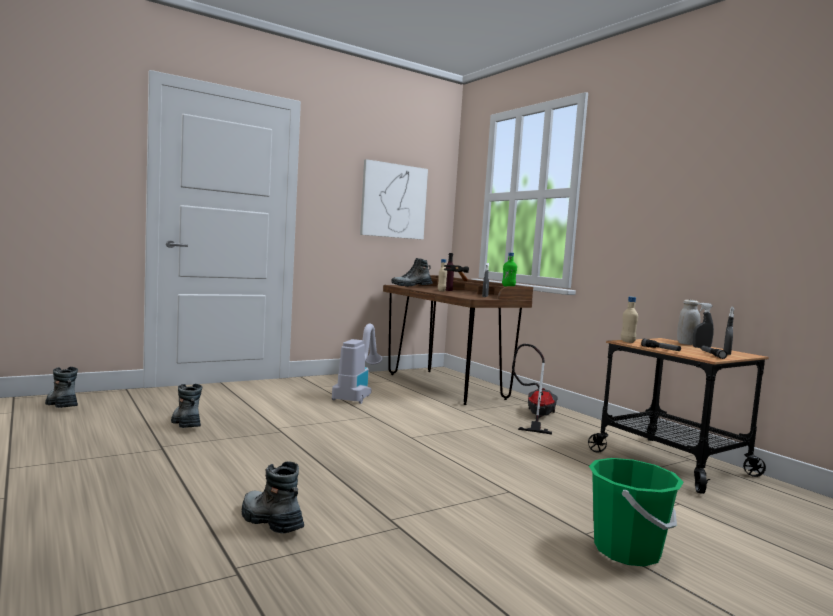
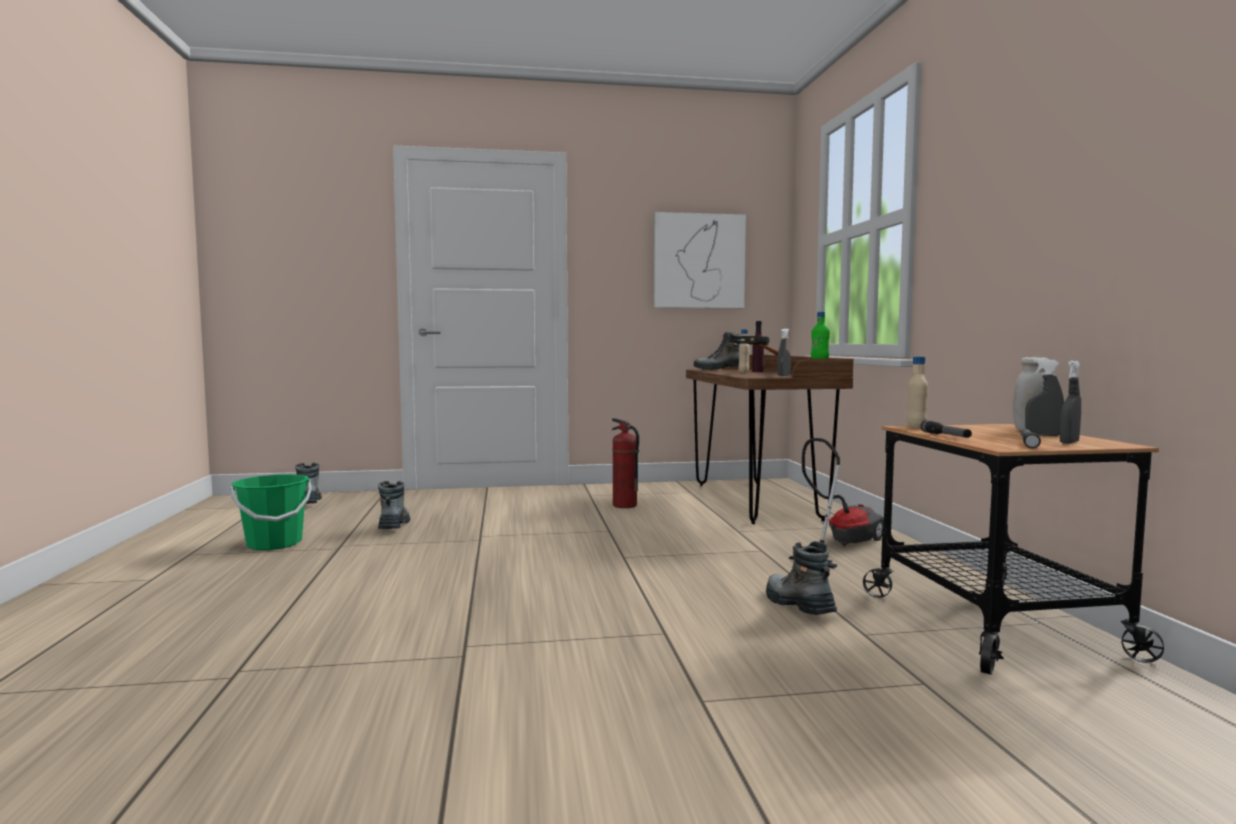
camera: 25 degrees right, 0 degrees up
boot [241,461,304,534] -> boot moved to [766,541,837,615]
vacuum cleaner [332,323,383,404] -> fire extinguisher [612,418,639,508]
green bucket [589,458,683,566] -> green bucket moved to [231,474,312,550]

